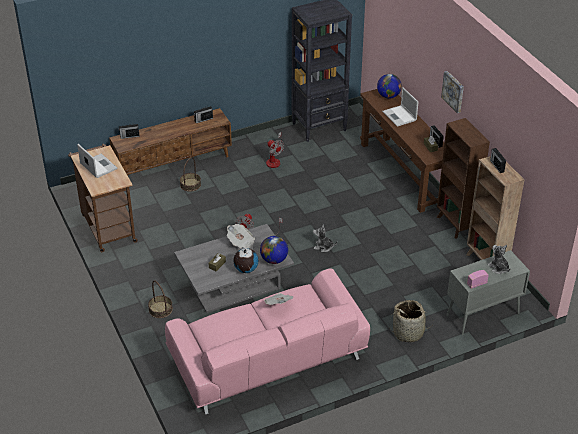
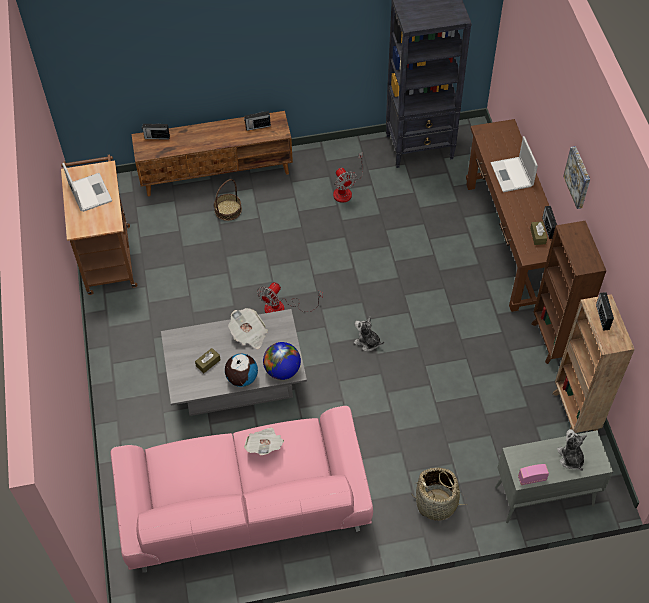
camera: 15 degrees right, 15 degrees up
basket [148,280,173,318] -> none
globe [377,74,402,99] -> none

